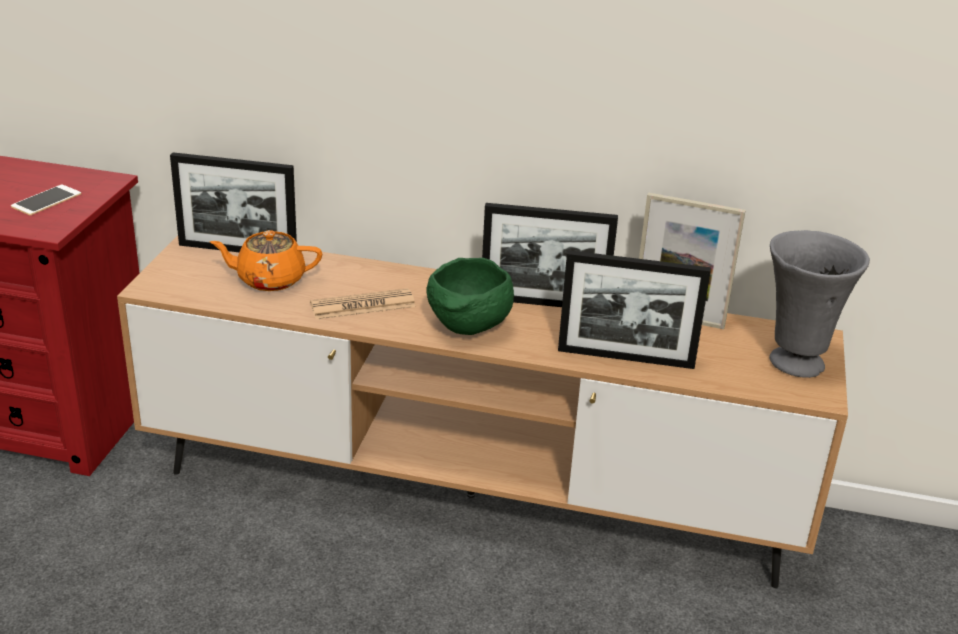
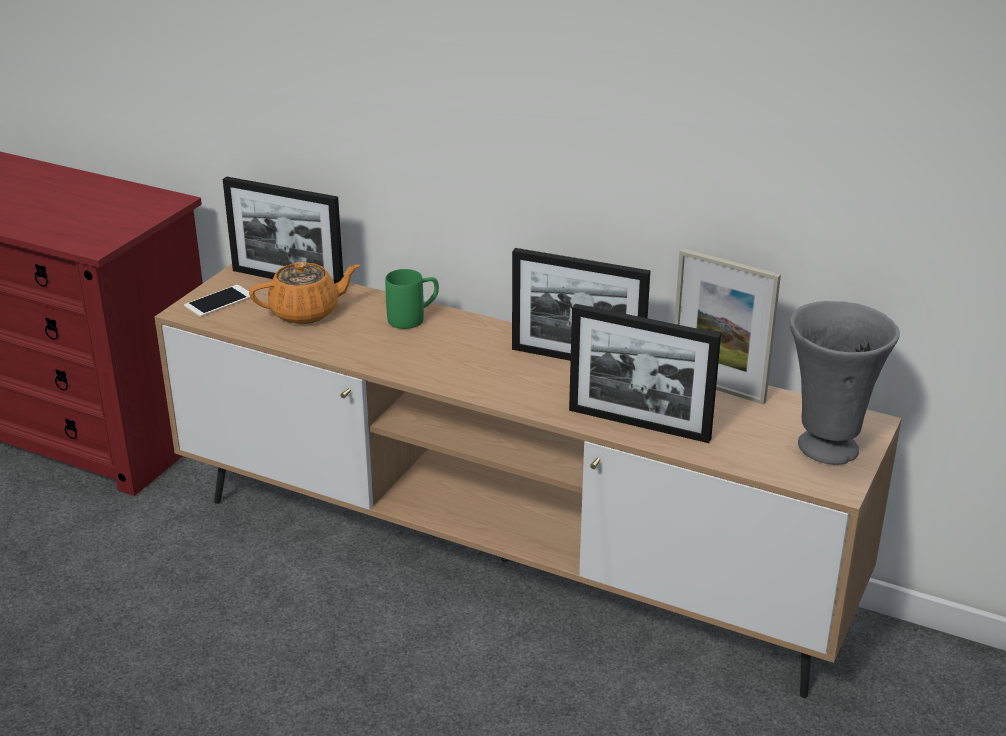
camera: 15 degrees right, 0 degrees up
phone [11,185,81,215] -> phone moved to [184,285,250,317]
orange teapot [210,230,322,291] -> orange teapot turned 150 degrees clockwise [249,262,360,324]
newspaper [310,288,416,320] -> none
green bowl [426,258,514,335] -> none
none -> green mug [385,269,439,329]

